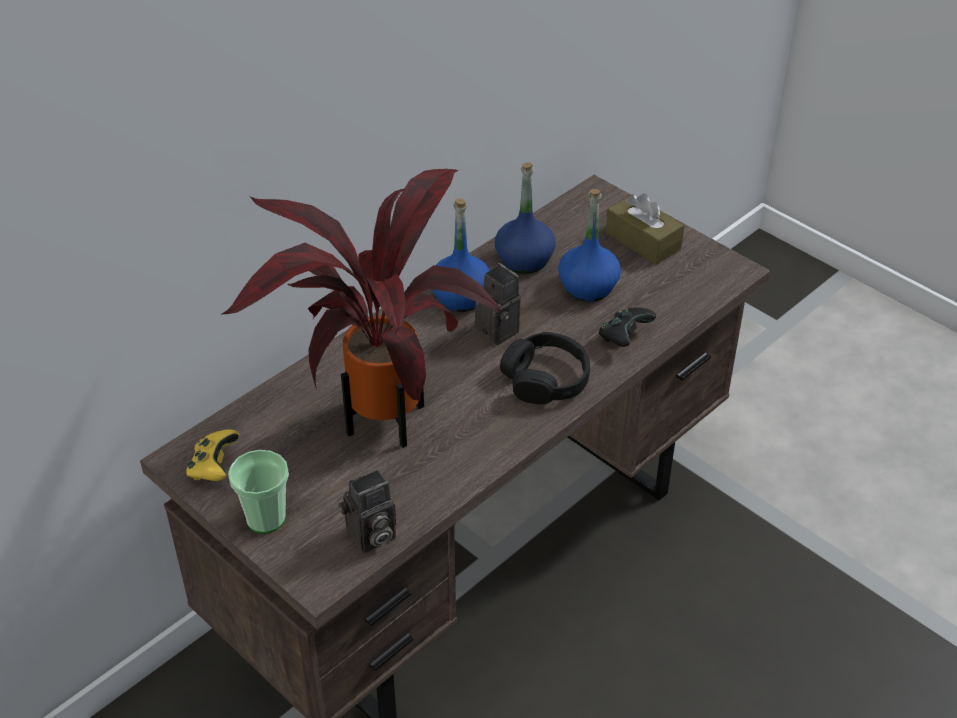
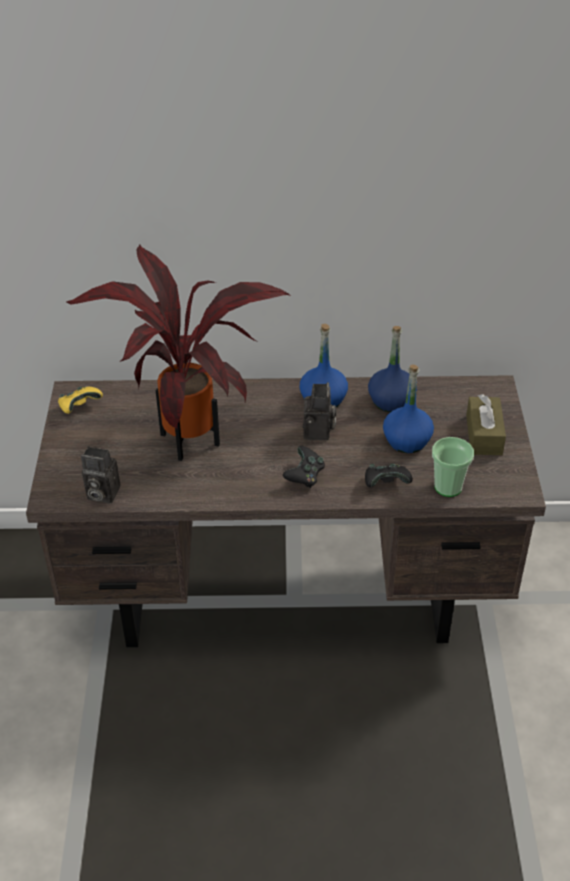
camera: 45 degrees right, 0 degrees up
cup [228,450,289,534] -> cup moved to [432,437,474,497]
black headphones [500,332,590,404] -> black game controller [283,446,325,488]

